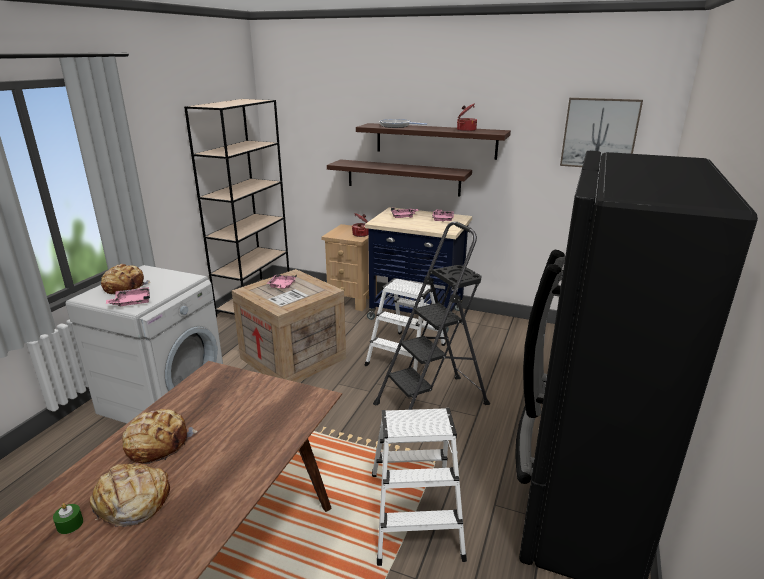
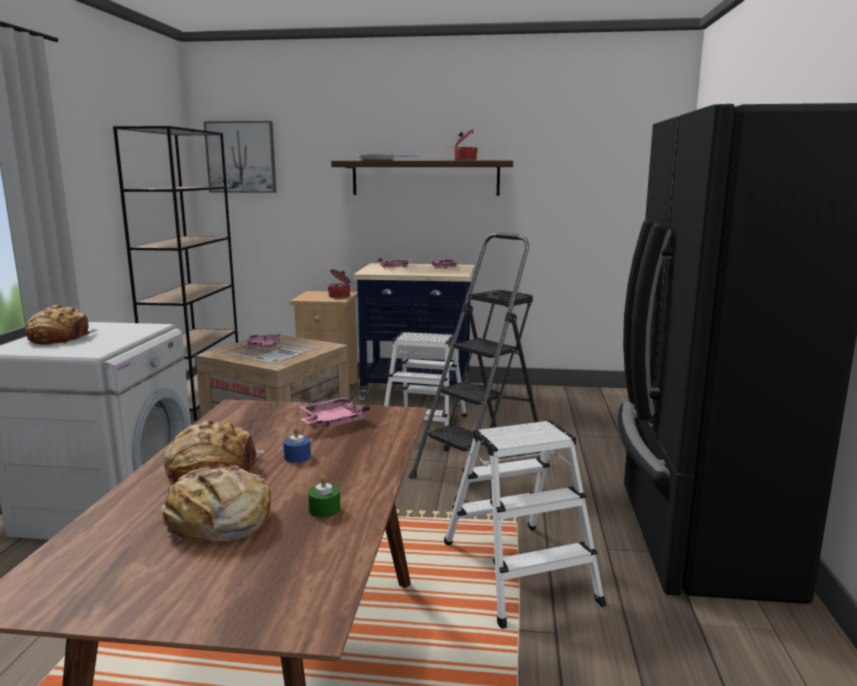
camera: 15 degrees left, 10 degrees down
green candle [53,503,83,534] -> green candle moved to [308,475,340,518]
pink tray [106,287,150,306] -> pink tray moved to [300,397,370,427]
shelf [327,159,472,197] -> none
picture [560,98,643,167] -> picture moved to [204,121,276,193]
none -> blue candle [283,427,311,463]

